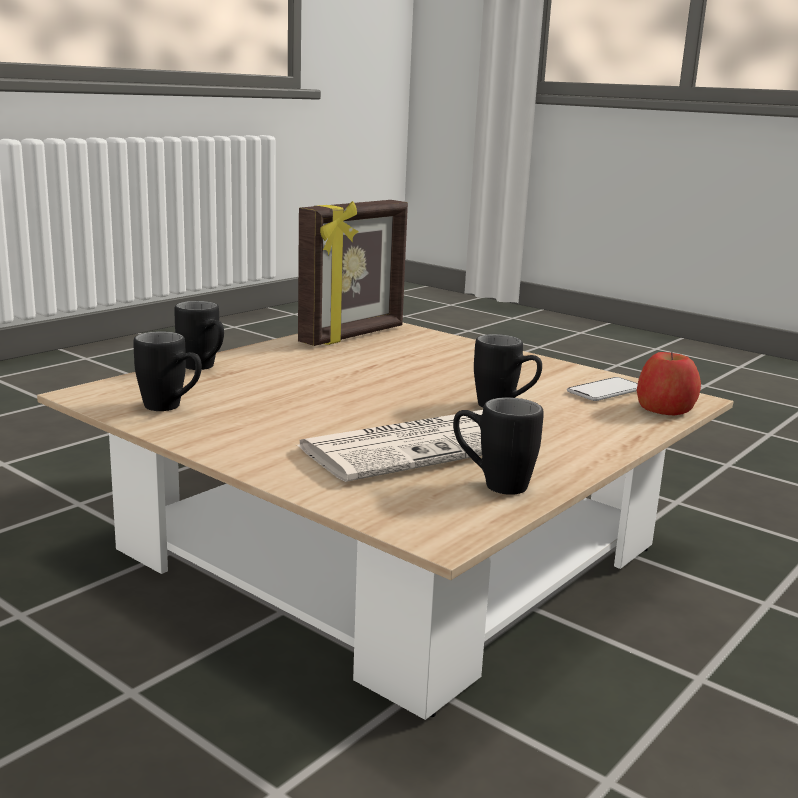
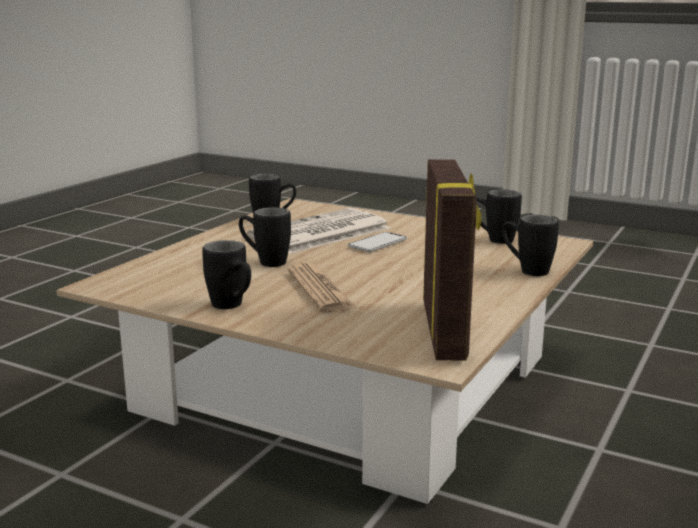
camera: 170 degrees right, 0 degrees up
picture frame [298,200,408,346] -> picture frame turned 150 degrees clockwise [423,159,481,360]
phone [567,377,638,401] -> phone moved to [348,232,407,252]
apple [637,352,701,415] -> none
none -> black mug [202,240,251,309]
none -> newspaper [287,263,356,313]

